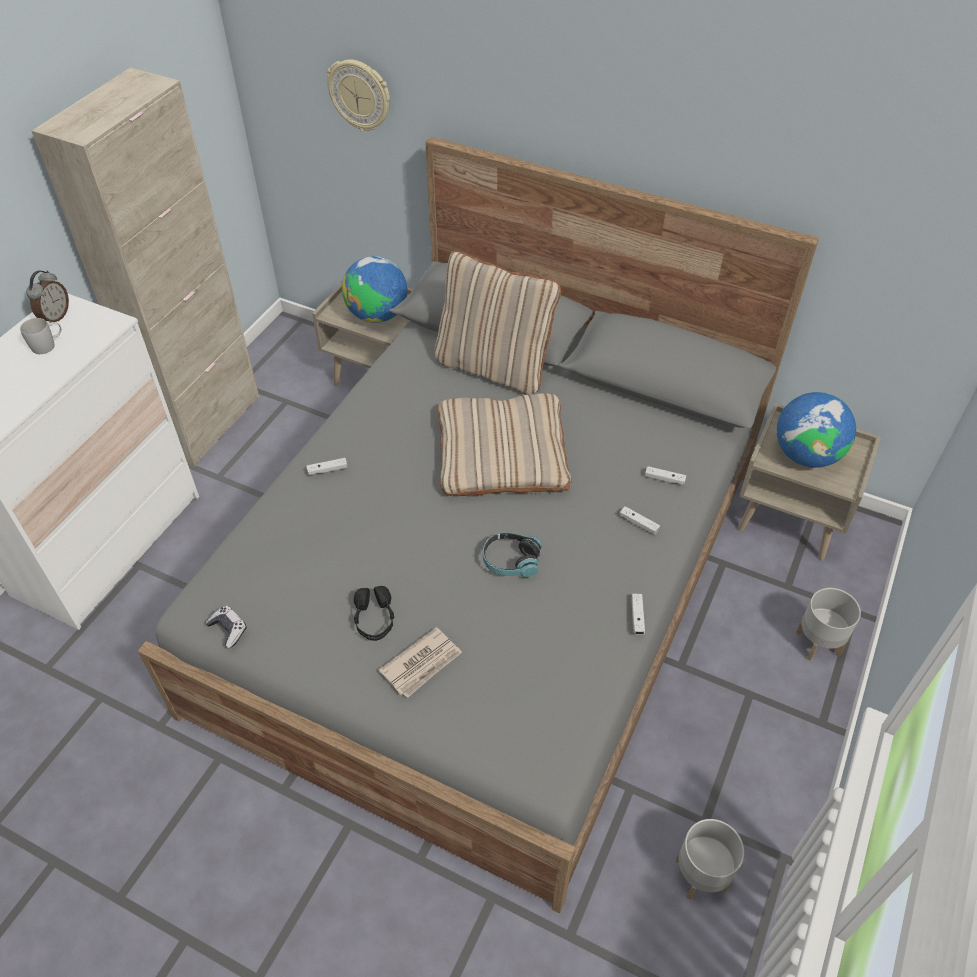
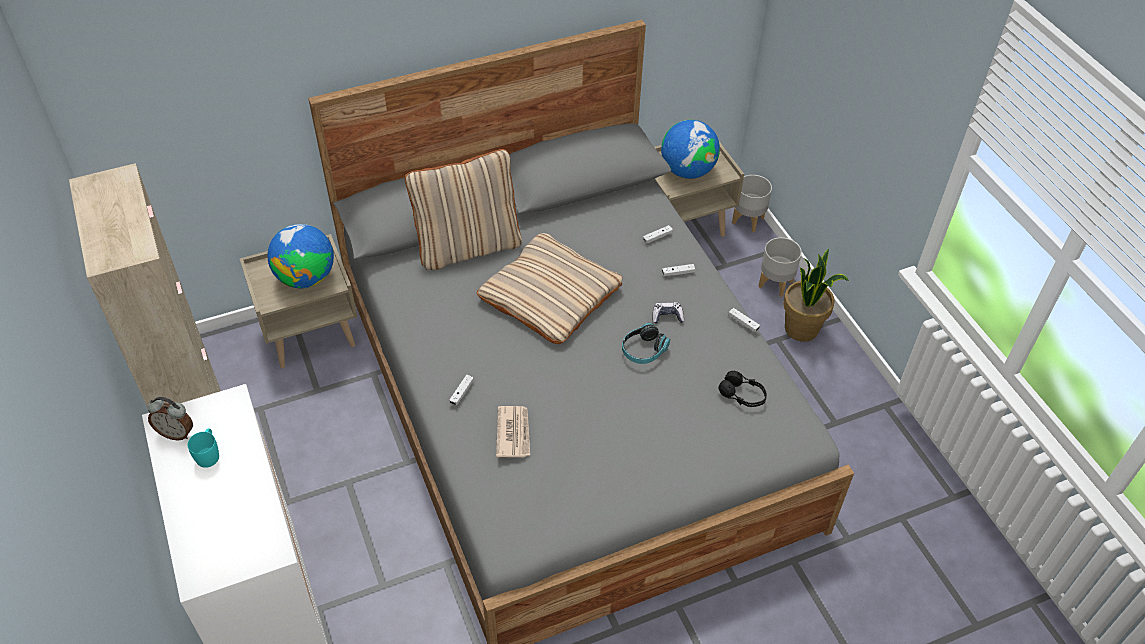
camera: 50 degrees left, 0 degrees up
white mug [20,318,62,354] -> turquoise mug [188,429,219,468]
alarm clock [26,270,69,323] -> alarm clock turned 135 degrees clockwise [147,397,193,440]
game controller [206,606,247,648] -> game controller moved to [652,302,684,324]
wall clock [327,59,390,131] -> none
black headphones [354,586,394,641] -> black headphones moved to [718,371,767,407]
newspaper [378,627,462,698] -> newspaper moved to [496,406,530,458]
grey planter [676,819,744,900] -> grey planter moved to [732,175,772,232]
none -> potted plant [783,249,849,342]

